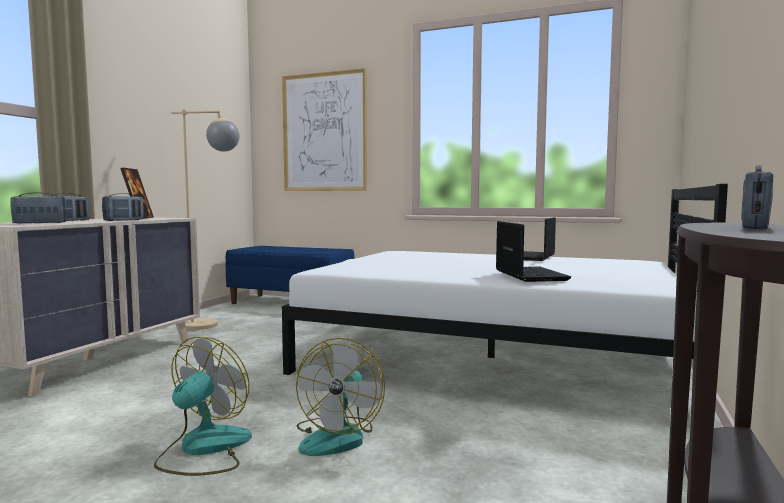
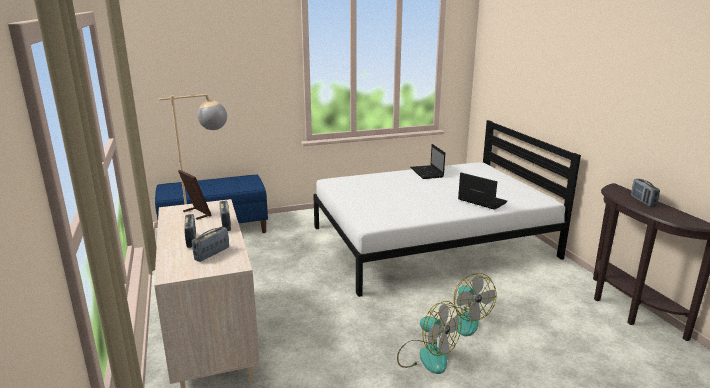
camera: 40 degrees left, 15 degrees up
fan [154,337,252,476] -> fan turned 150 degrees clockwise [397,301,462,374]
picture [282,68,367,191] -> none

